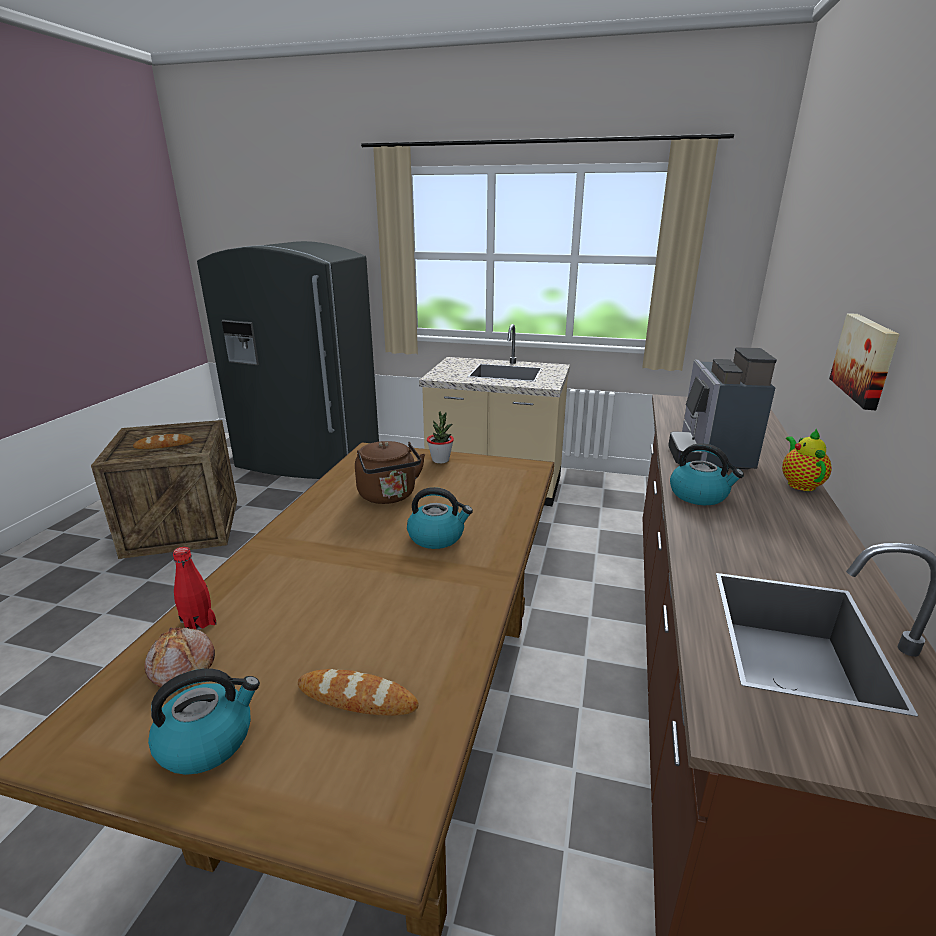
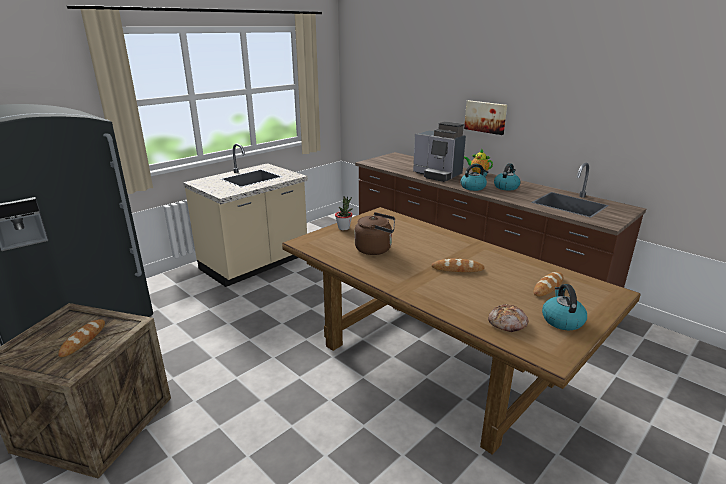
camera: 60 degrees left, 0 degrees up
red bottle [173,547,217,630] -> none
kettle [407,487,473,549] -> kettle moved to [494,163,520,191]
none -> bread [432,259,485,272]

